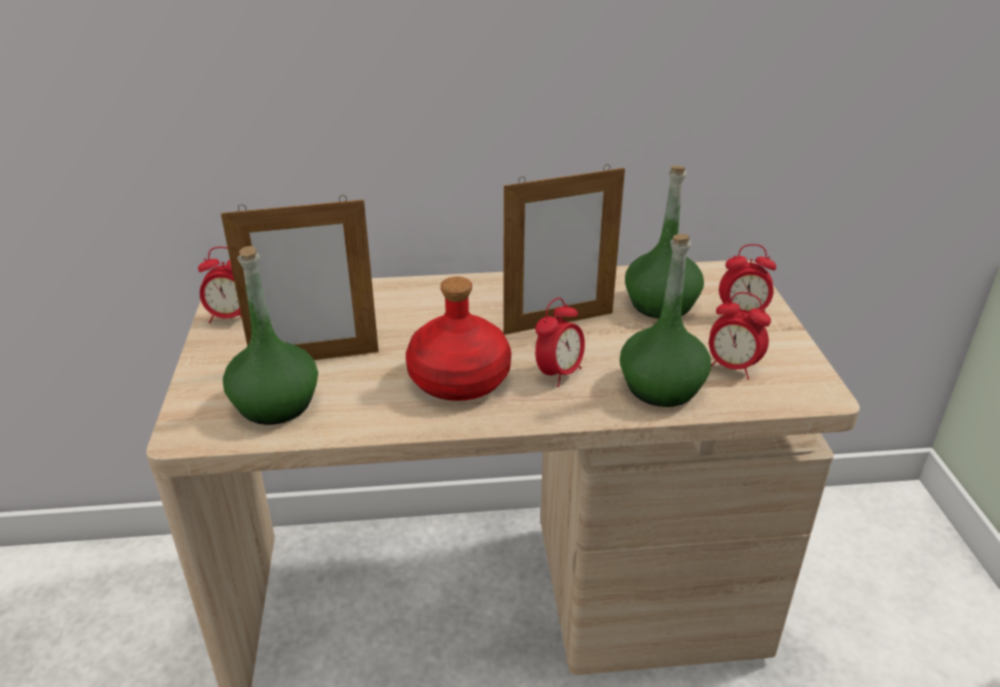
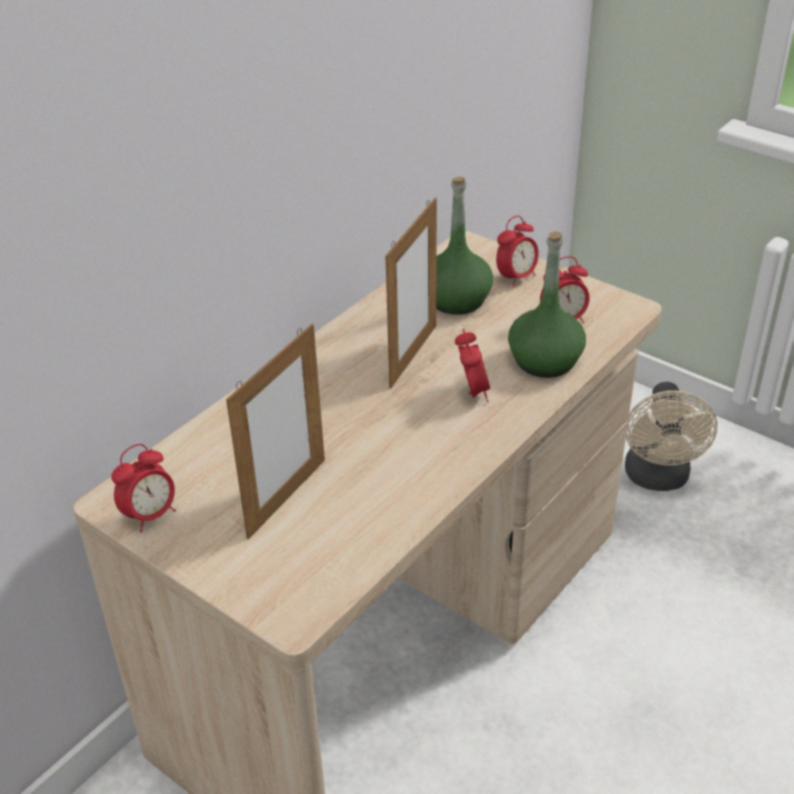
camera: 45 degrees left, 5 degrees up
green bottle [223,246,318,425] -> none
red bottle [406,276,511,401] -> none
none -> beige fan [625,382,718,491]

